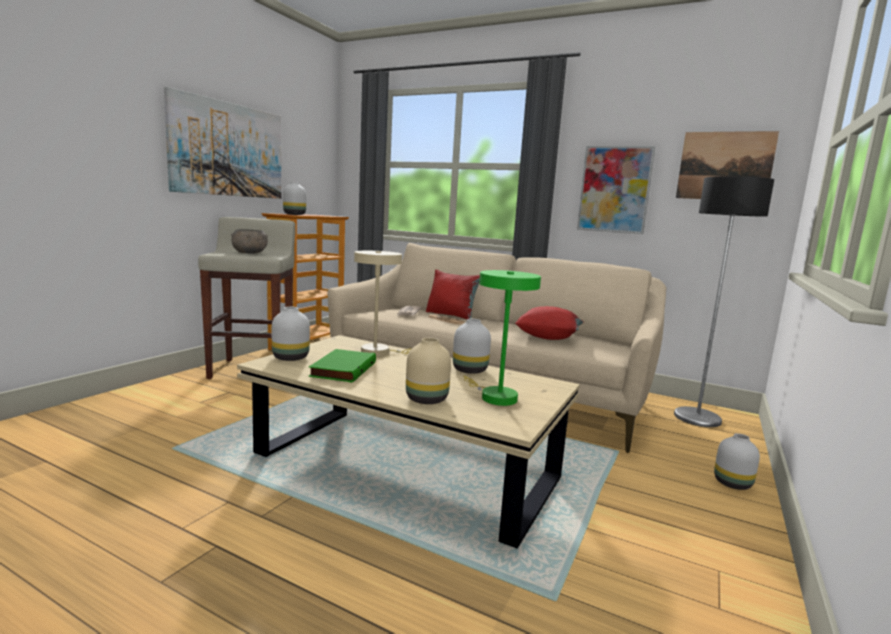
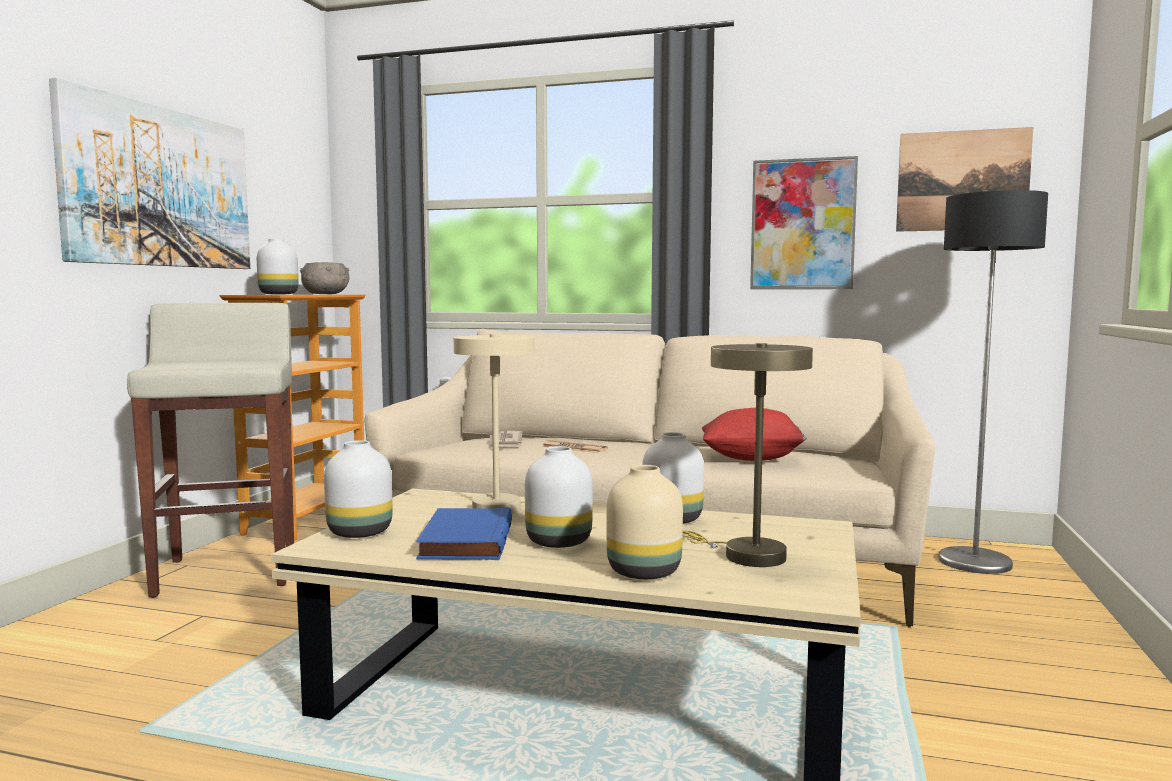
camera: 10 degrees left, 5 degrees down
grey bowl [231,229,268,253] -> grey bowl moved to [300,262,349,294]
green book [308,349,376,383] -> blue book [416,507,512,560]
red pillow [426,270,480,320] -> none
green table lamp [463,270,541,406] -> beige table lamp [683,343,813,567]
white vase [714,433,760,490] -> white vase moved to [525,446,593,548]

